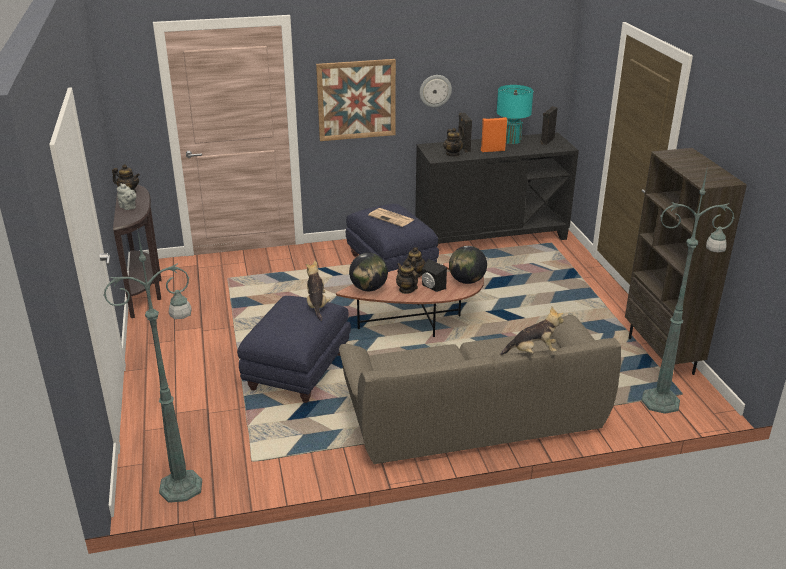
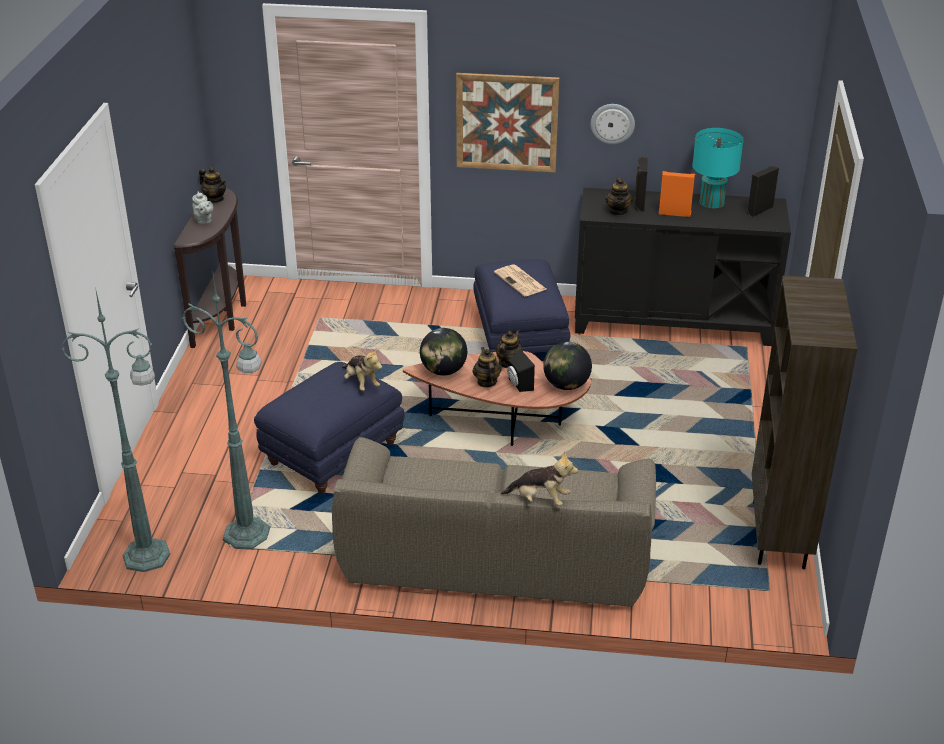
camera: 20 degrees right, 5 degrees up
plush toy [306,261,330,321] -> plush toy turned 135 degrees clockwise [342,348,382,391]
green floor lamp [642,166,735,414] -> green floor lamp moved to [182,269,270,550]

